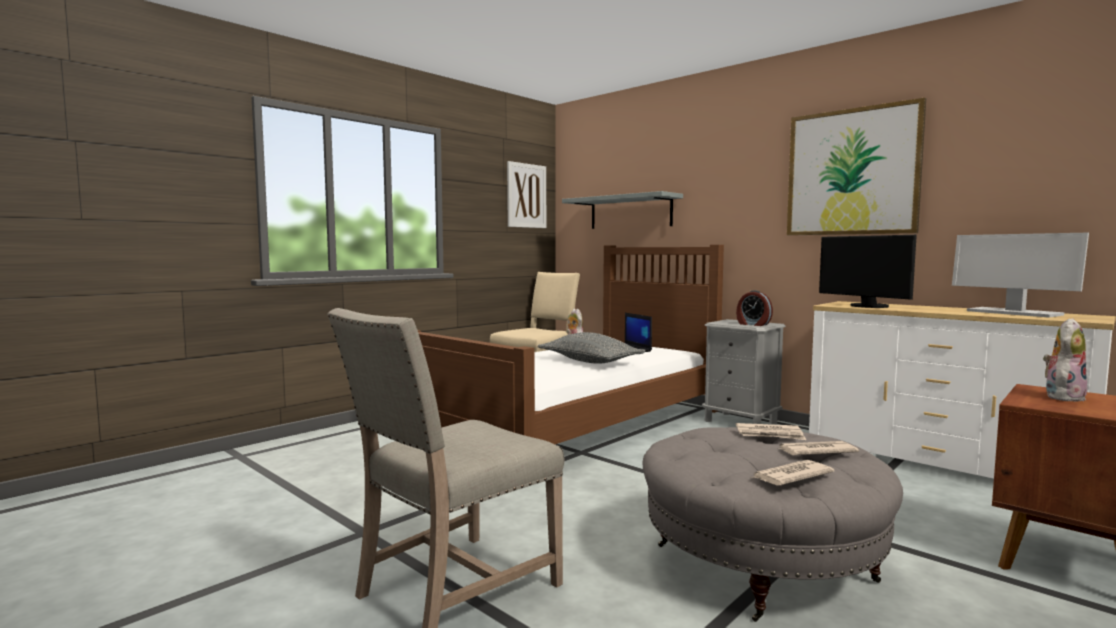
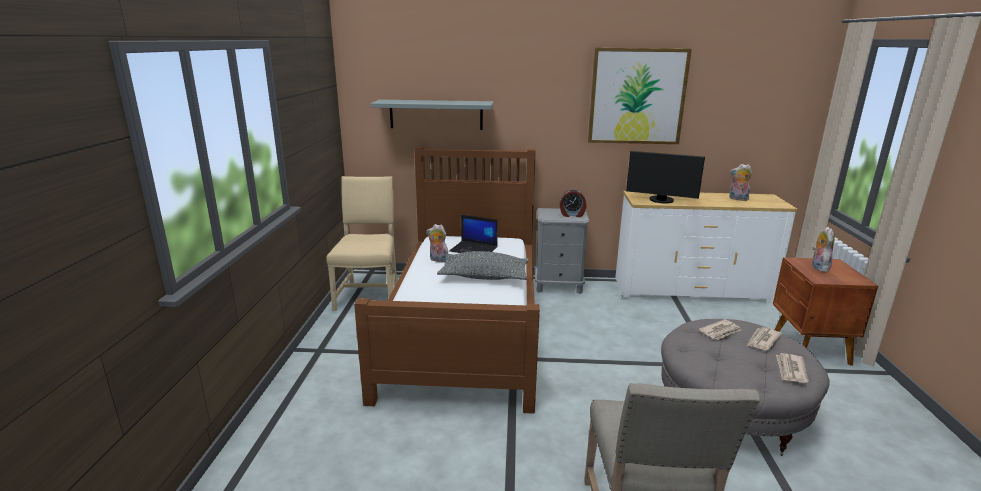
camera: 40 degrees left, 15 degrees up
picture [507,161,546,228] -> none
monitor [952,233,1089,318] -> plush toy [729,164,752,201]

